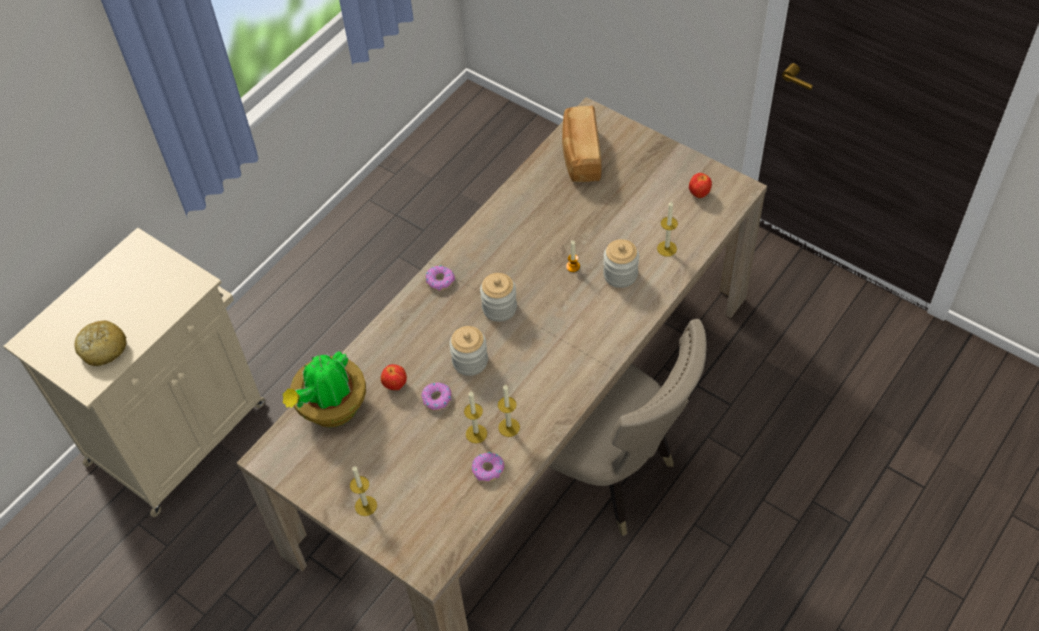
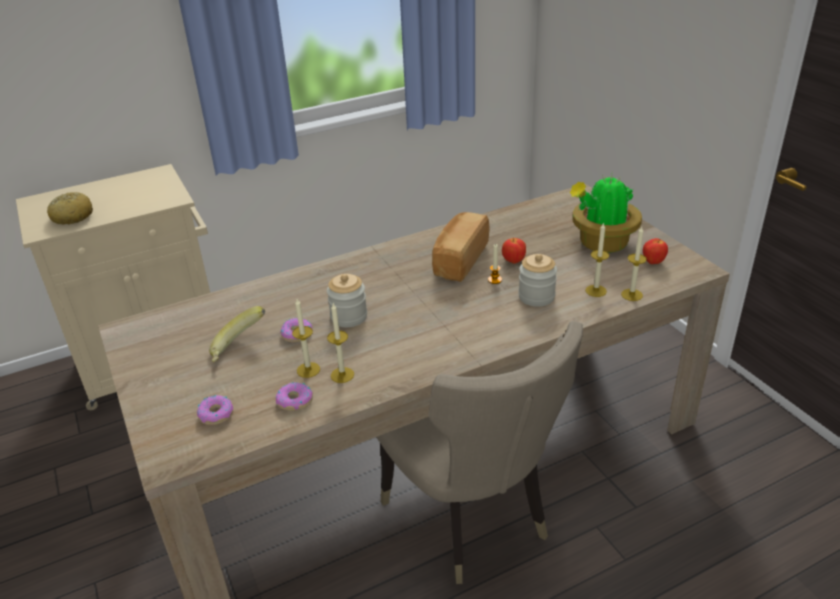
camera: 25 degrees right, 20 degrees down
potted plant [283,351,366,427] -> potted plant moved to [570,174,642,253]
candle [350,466,377,516] -> candle moved to [621,227,647,301]
apple [381,364,407,390] -> apple moved to [502,238,526,264]
donut [426,265,455,291] -> donut moved to [197,395,233,425]
jar [480,273,517,322] -> none
bread [562,105,602,182] -> bread moved to [432,212,490,282]
none -> banana [209,306,265,362]

